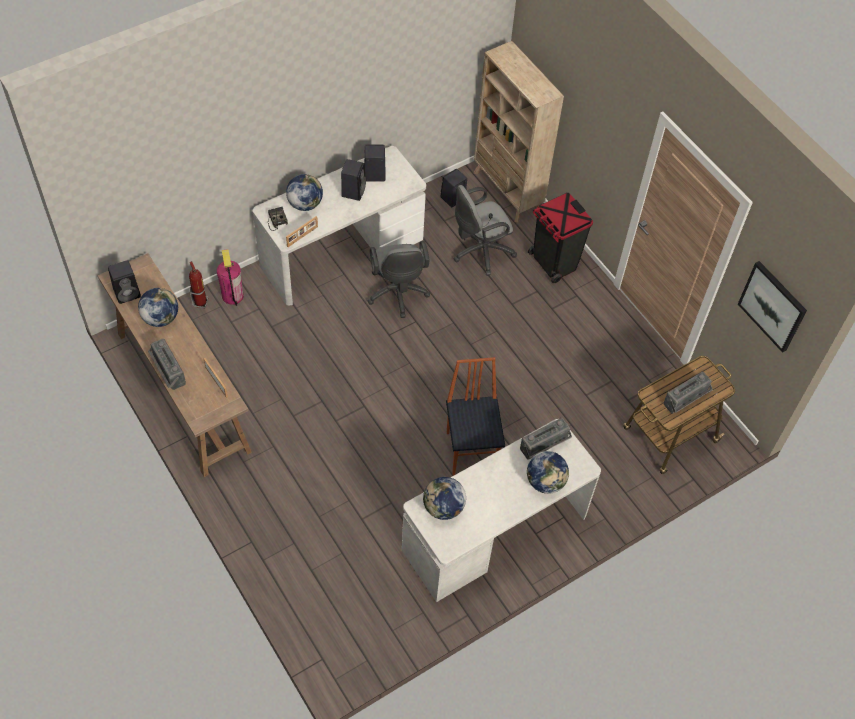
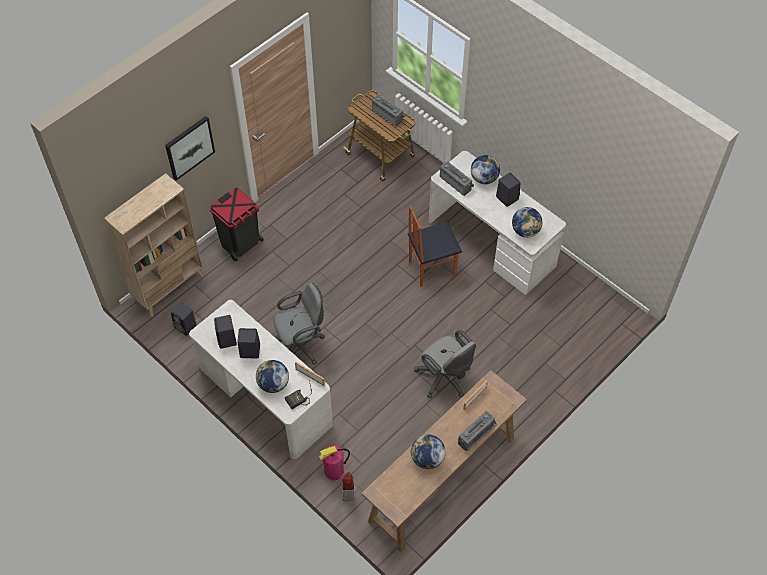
camera: 100 degrees left, 0 degrees up
black speaker [108,260,141,304] -> black speaker moved to [496,173,520,207]
grey office chair [453,185,517,276] -> grey office chair moved to [414,330,476,398]
picture [738,261,807,353] -> picture moved to [165,116,215,181]

